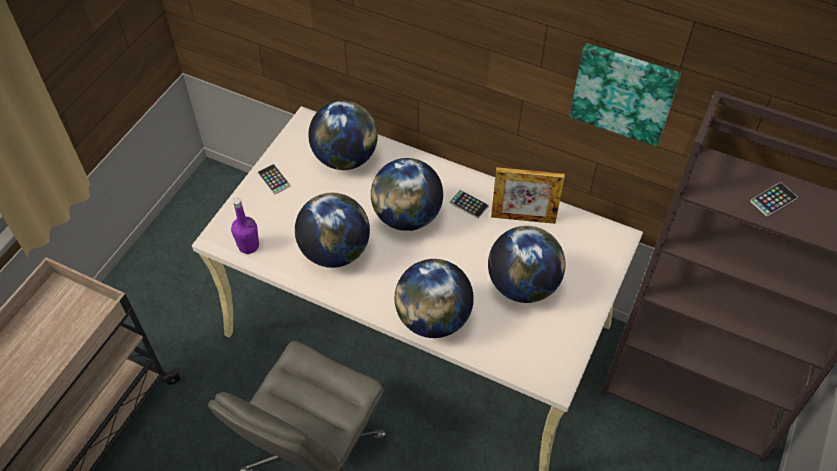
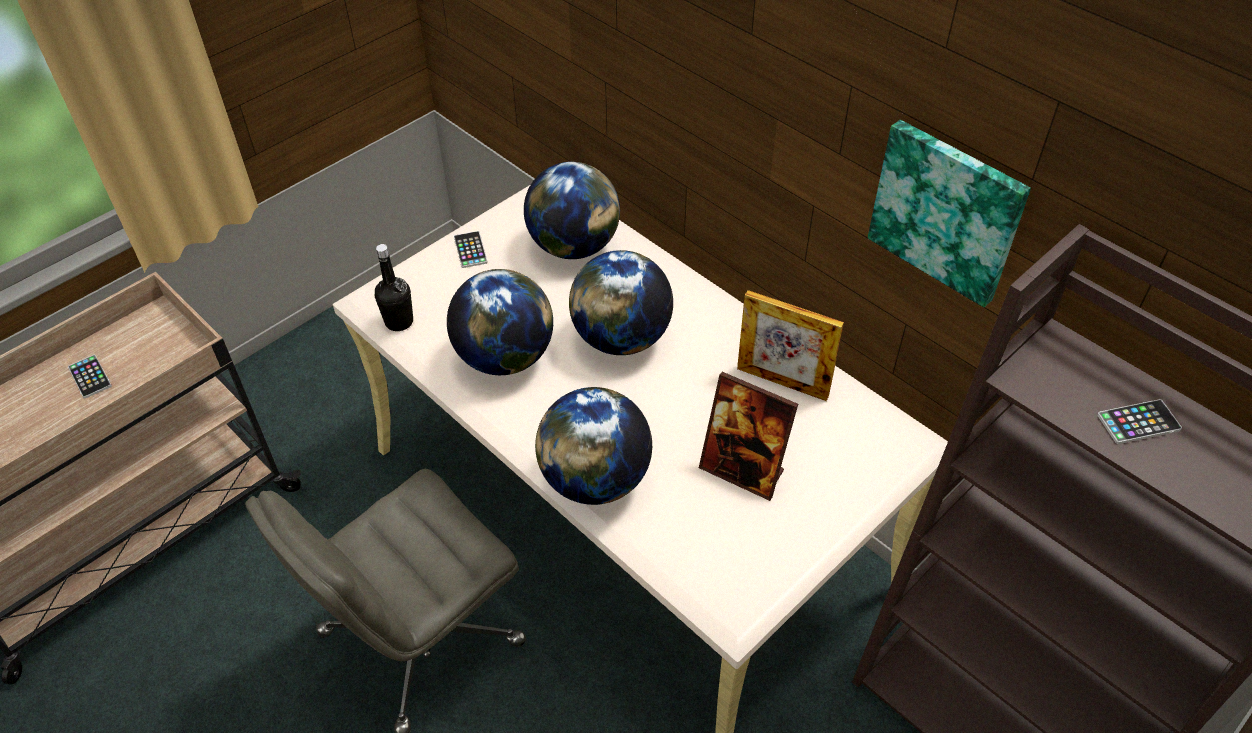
camera: 20 degrees right, 5 degrees down
purple bottle [231,198,259,254] -> black bottle [375,244,413,331]
phone [450,190,489,219] -> phone moved to [68,355,112,399]
globe [488,226,565,303] -> picture frame [699,372,798,501]

